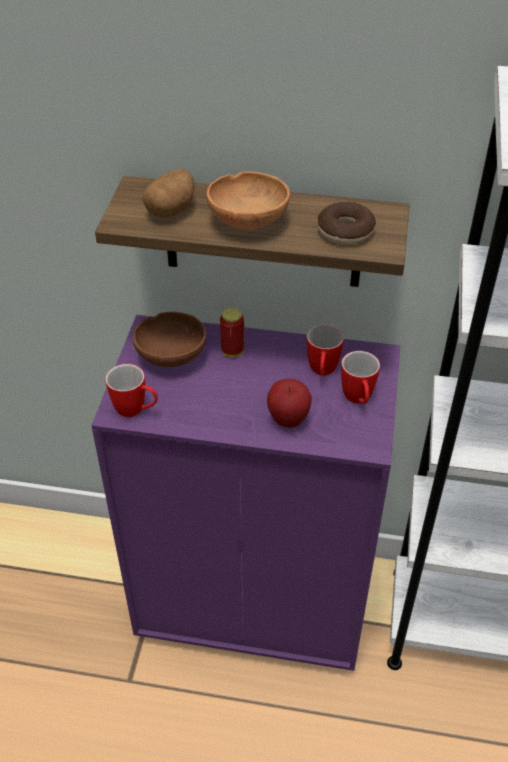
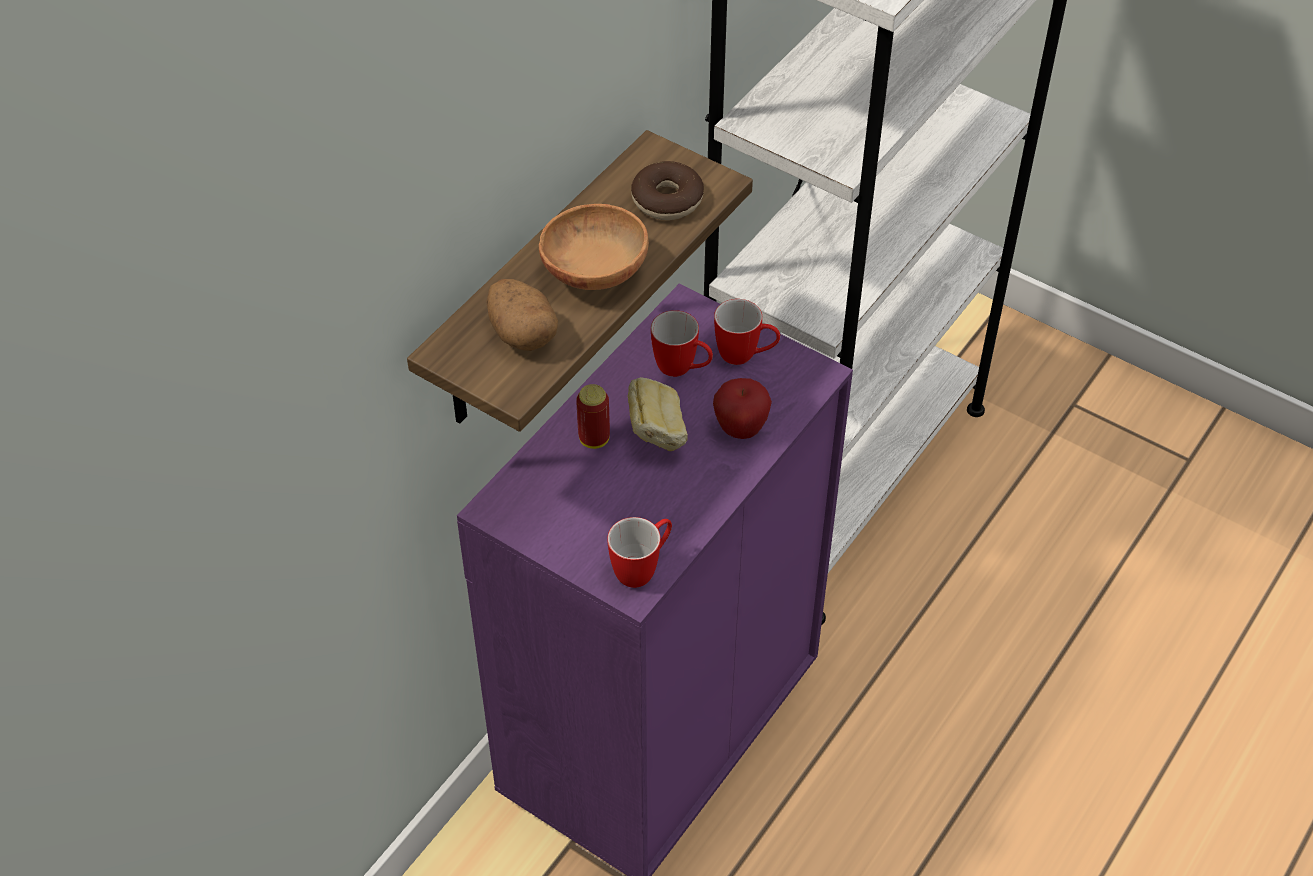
camera: 65 degrees left, 5 degrees up
brown bowl [133,312,206,367] -> none
none -> bread [628,377,688,451]

